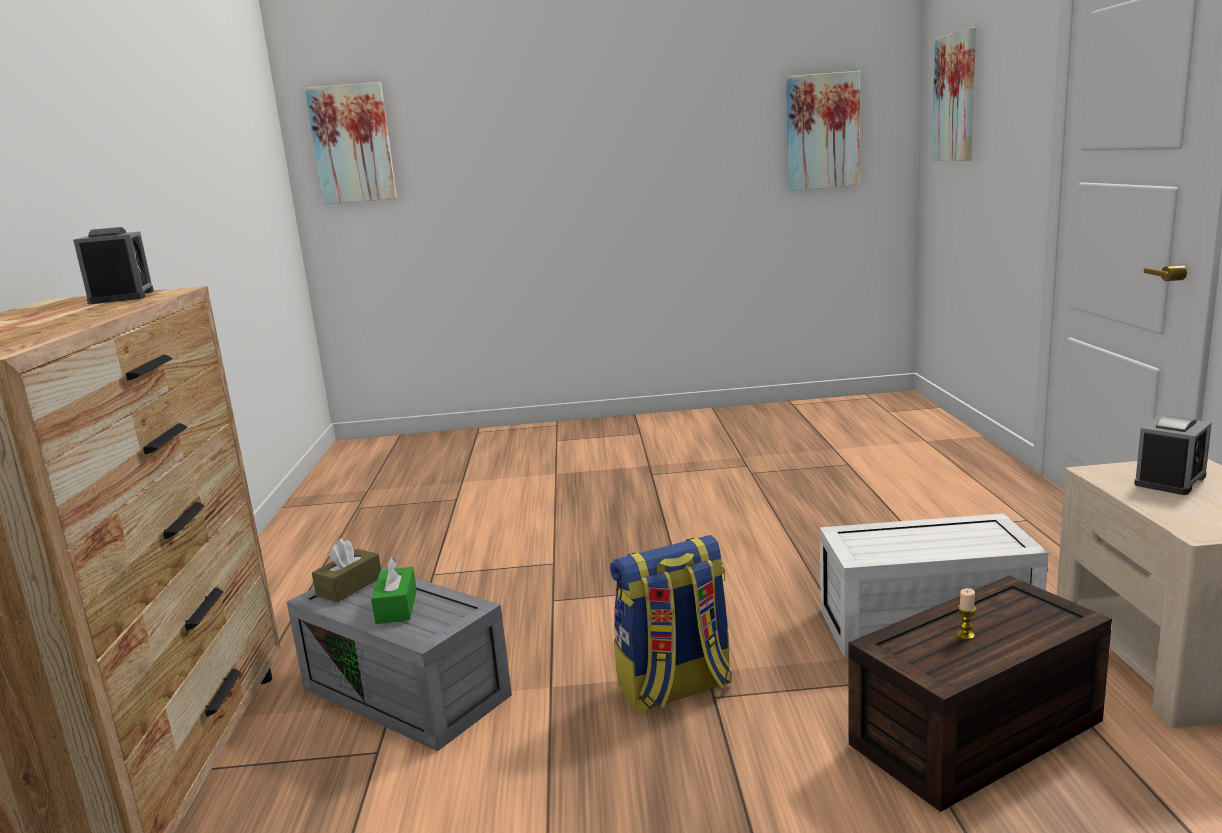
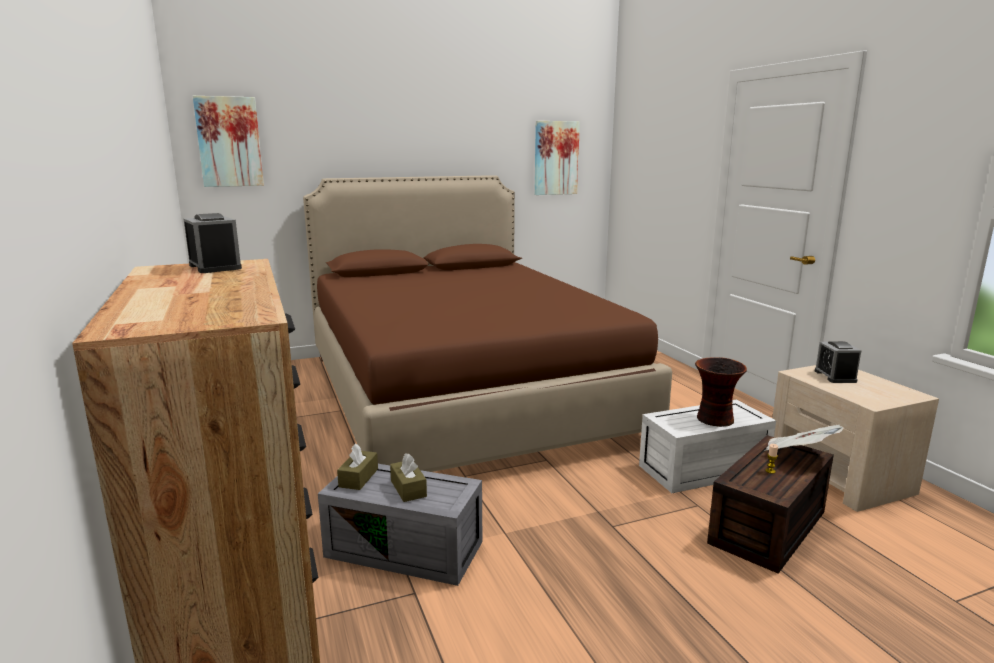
camera: 20 degrees left, 0 degrees up
green tissue box [371,557,417,624] -> brown tissue box [390,453,427,502]
backpack [610,535,732,713] -> none
picture [932,27,976,161] -> none
alarm clock [1134,415,1212,495] -> alarm clock turned 150 degrees clockwise [815,341,861,383]
none -> brown bed [303,175,672,472]
none -> vase [695,357,747,427]
none -> newspaper [764,425,844,451]

